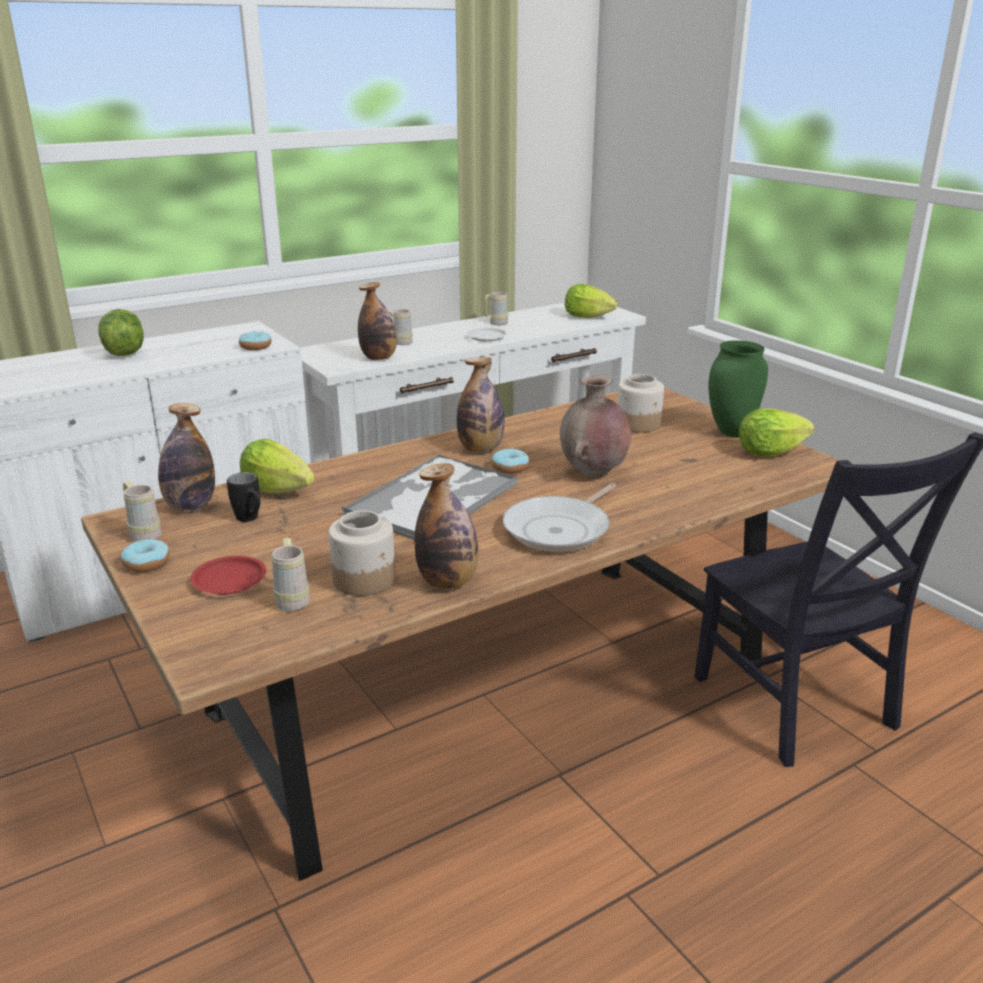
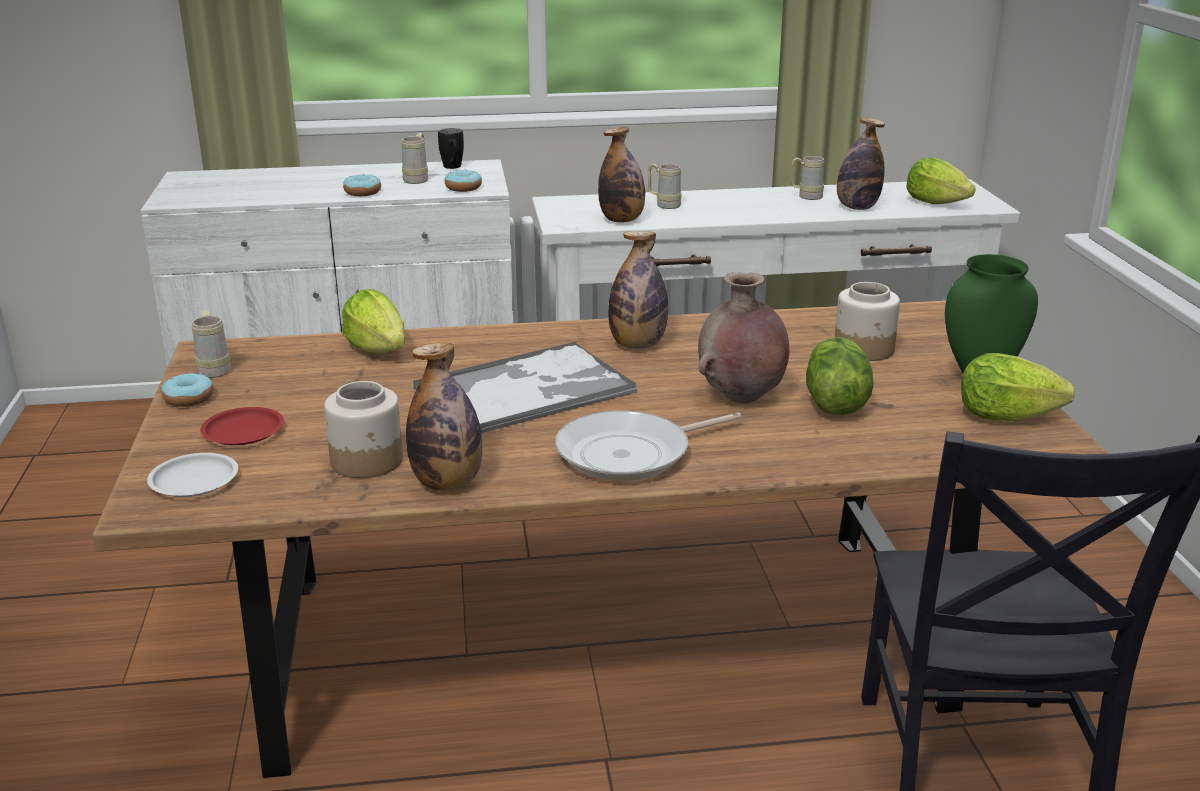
camera: 25 degrees right, 0 degrees up
lettuce [98,309,144,356] -> lettuce moved to [806,337,874,415]
bottle [158,403,215,511] -> bottle moved to [837,118,885,210]
black mug [227,472,260,522] -> black mug moved to [438,128,464,169]
beige mug [272,538,310,611] -> beige mug moved to [402,133,428,184]
white plate [466,327,508,341] -> white plate moved to [147,453,238,497]
donut [491,448,529,474] -> donut moved to [343,174,381,196]

